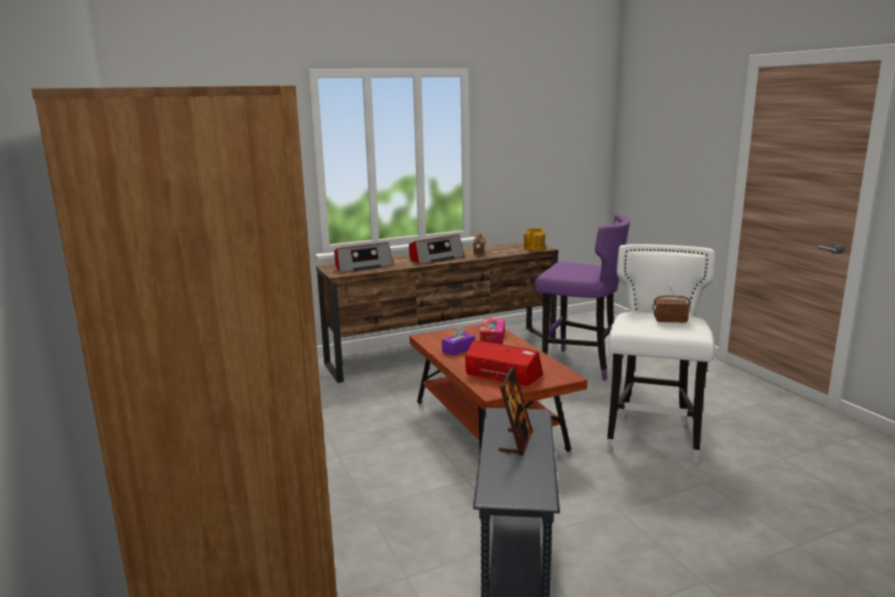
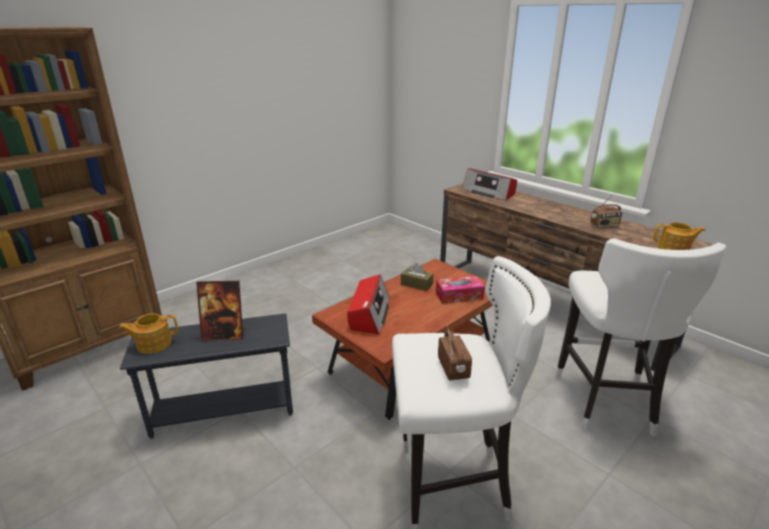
camera: 70 degrees right, 10 degrees up
radio [409,234,465,264] -> none
purple tissue box [442,325,475,356] -> brown tissue box [401,263,433,291]
purple stool [535,215,630,381] -> white stool [555,238,727,437]
none -> teapot [119,313,178,354]

